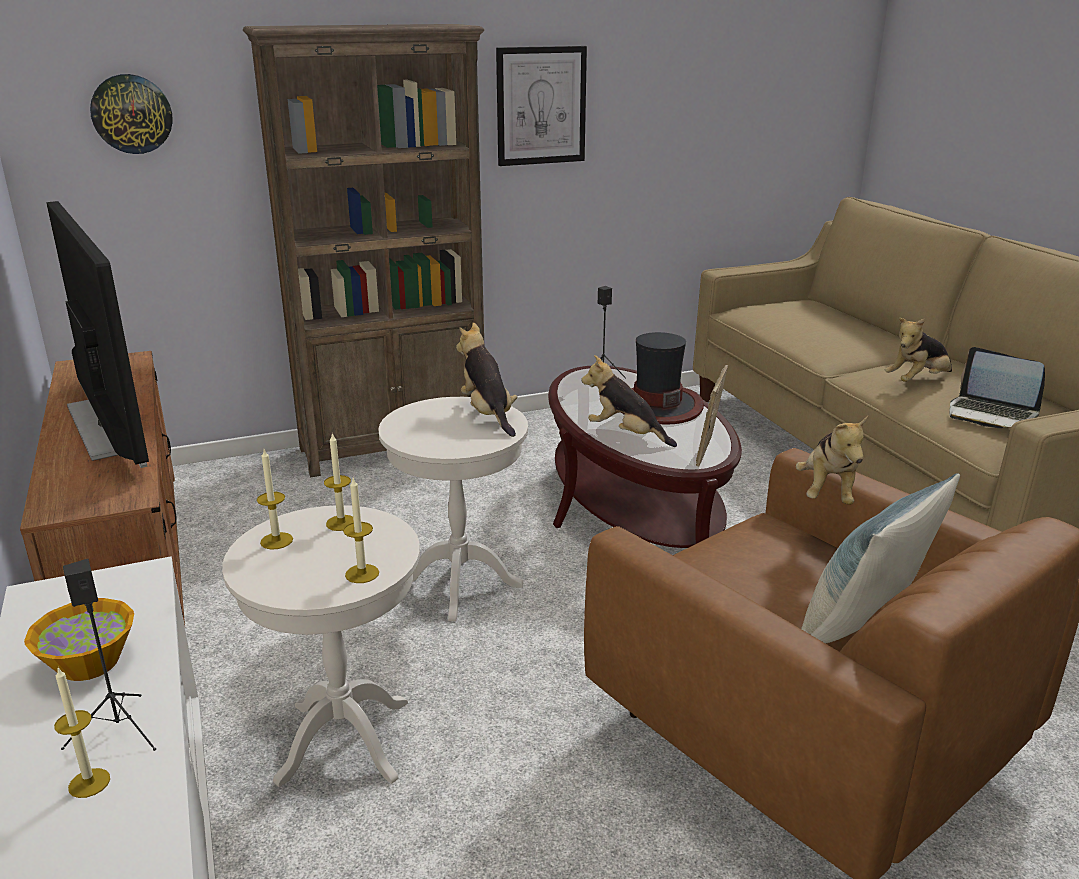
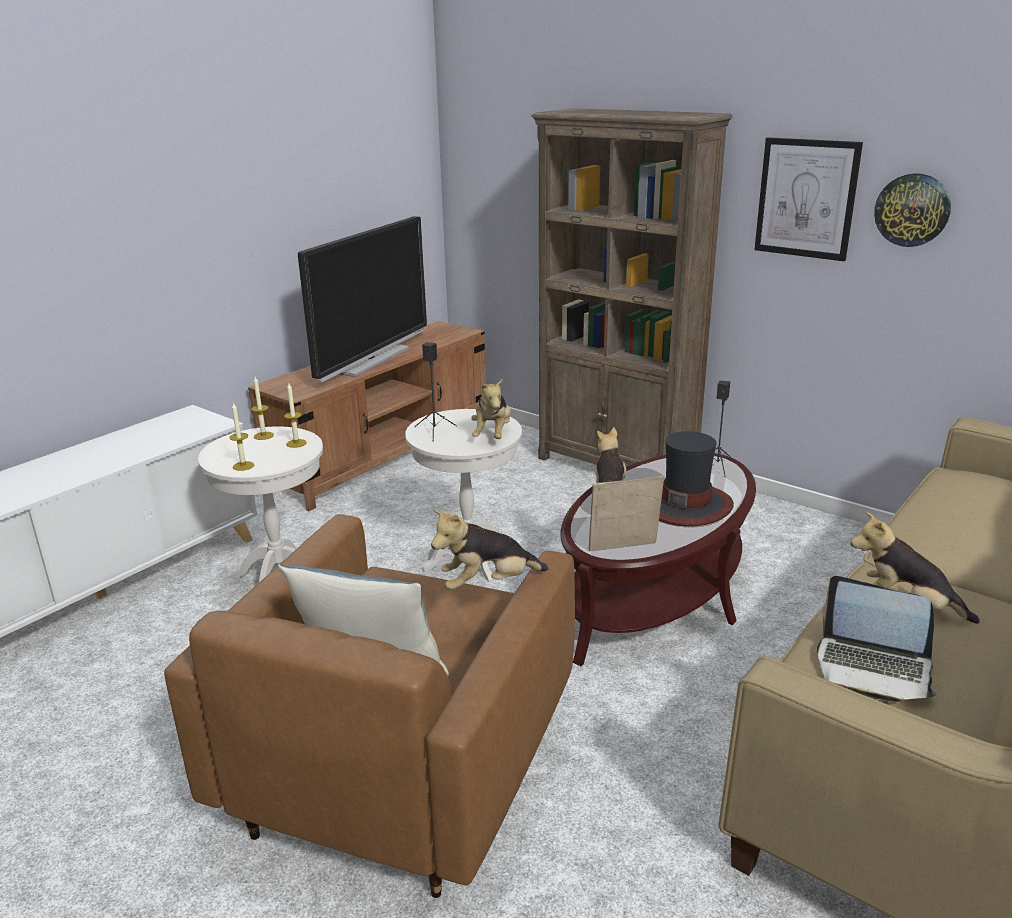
camera: 60 degrees right, 0 degrees up
bowl [24,598,134,681] -> none
candle [54,667,110,798] -> none
black speaker [61,559,156,751] -> black speaker moved to [414,342,457,442]
wall clock [90,74,173,154] -> wall clock moved to [874,173,951,247]
plush toy [456,322,517,437] -> plush toy turned 150 degrees clockwise [471,378,511,439]
laptop [950,347,1045,428] -> laptop turned 75 degrees counterclockwise [817,576,937,702]

